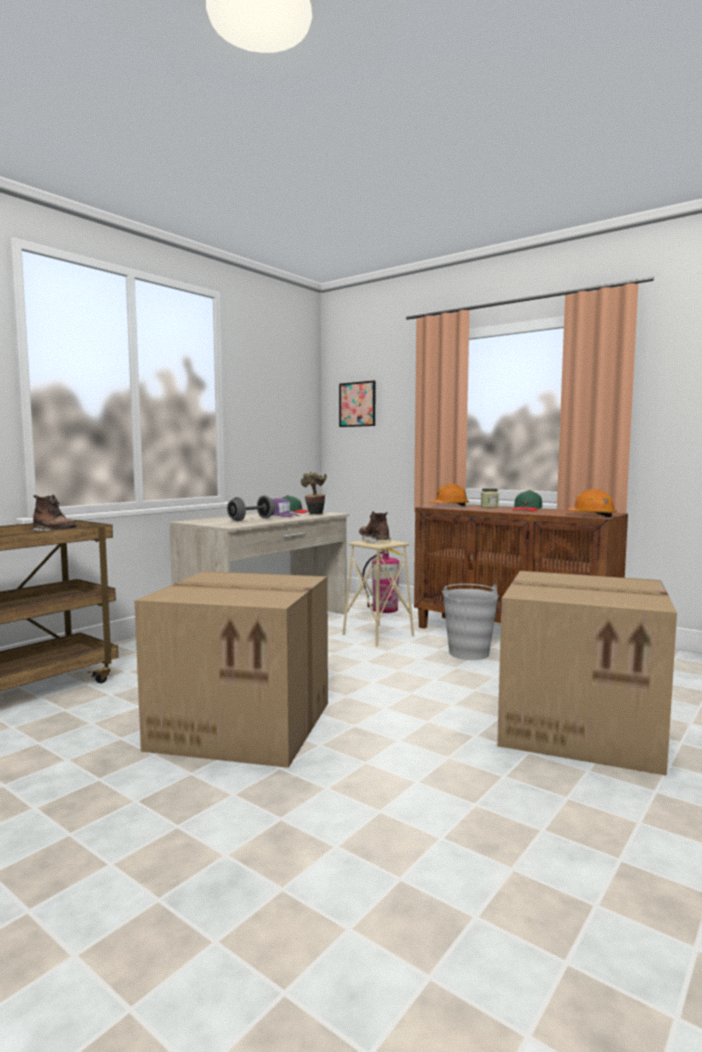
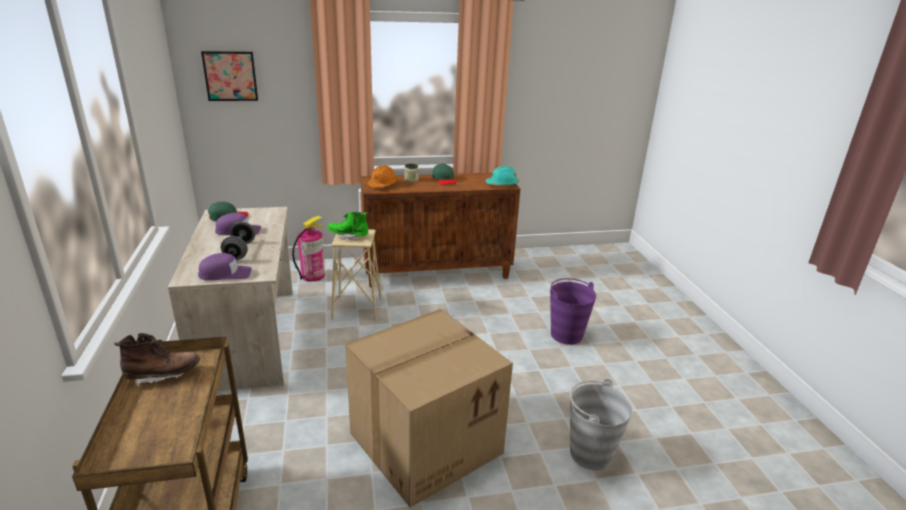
camera: 50 degrees left, 20 degrees up
potted plant [301,472,327,514] -> none
brown boot [359,511,391,544] -> green boot [327,212,368,241]
grey bucket [442,584,498,660] -> grey bucket moved to [570,379,632,470]
cardboard box [497,571,677,776] -> purple bucket [550,278,596,345]
orange hard hat [566,489,617,517] -> turquoise hard hat [485,166,519,185]
none -> purple cap [198,253,252,280]

